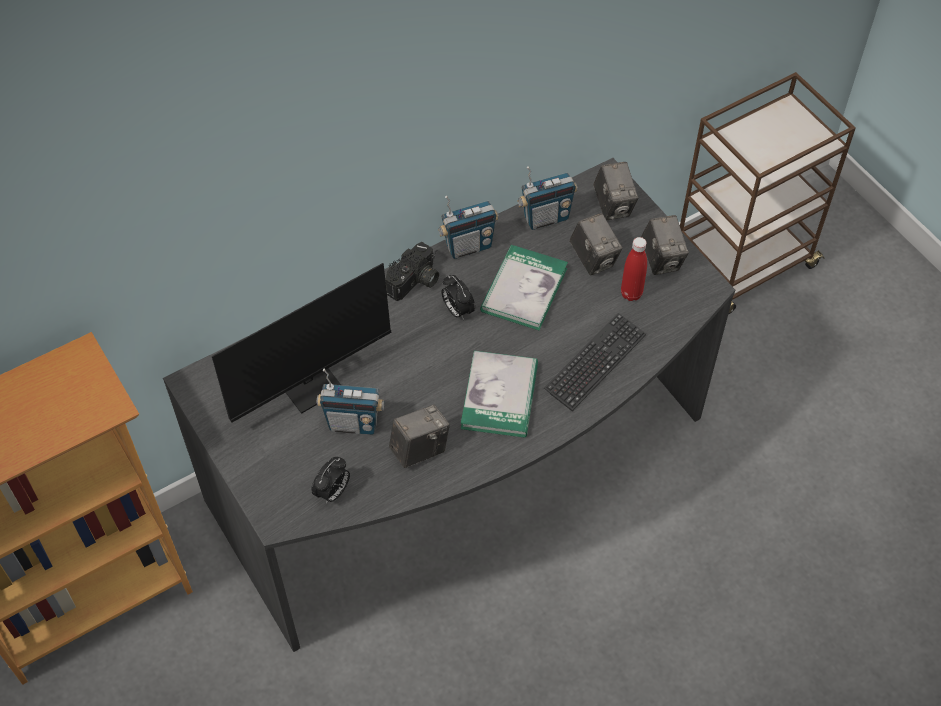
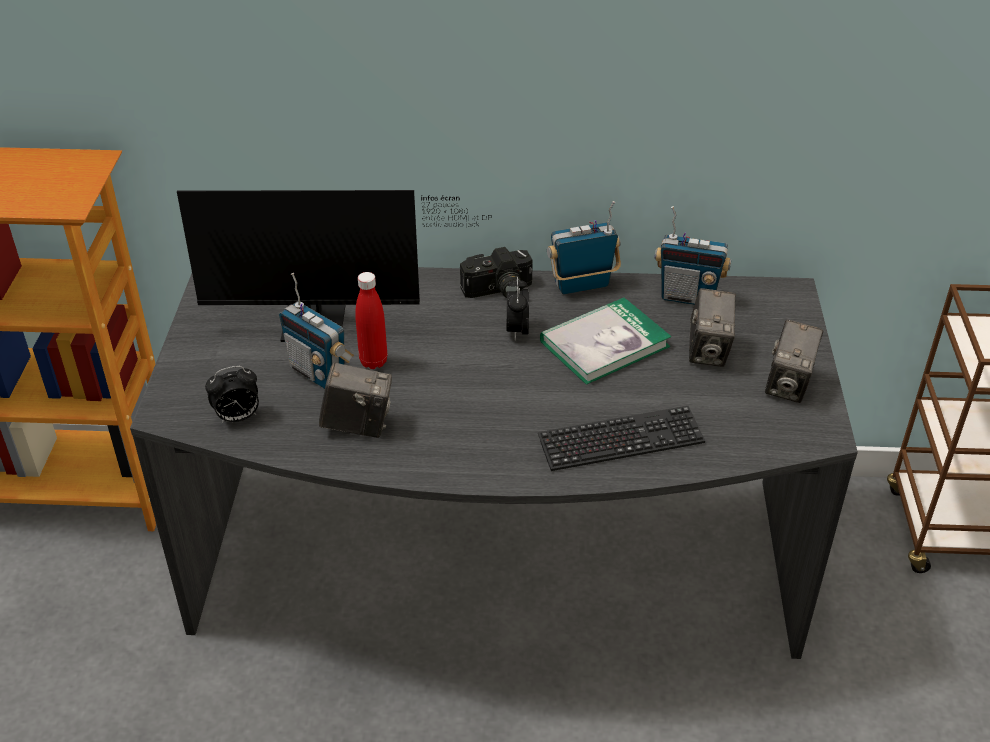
camera: 35 degrees right, 15 degrees down
radio [438,196,499,259] -> radio turned 150 degrees clockwise [547,201,621,295]
book [461,351,538,438] -> none
camera [593,162,639,220] -> none
red bottle [621,237,647,301] -> red bottle moved to [355,272,387,369]

